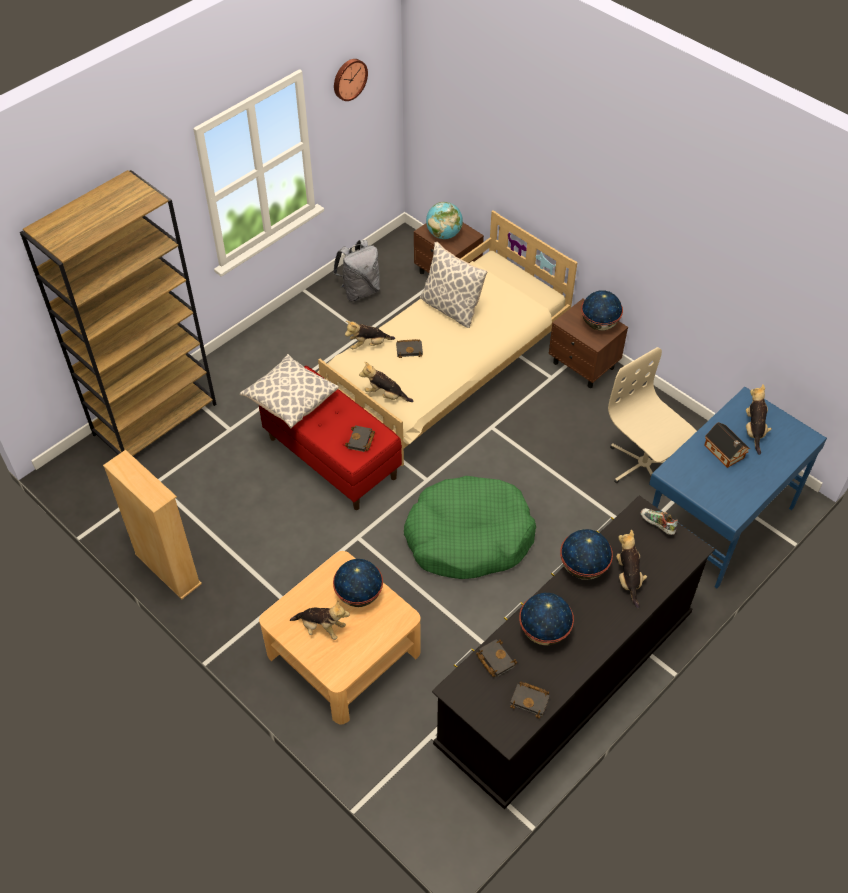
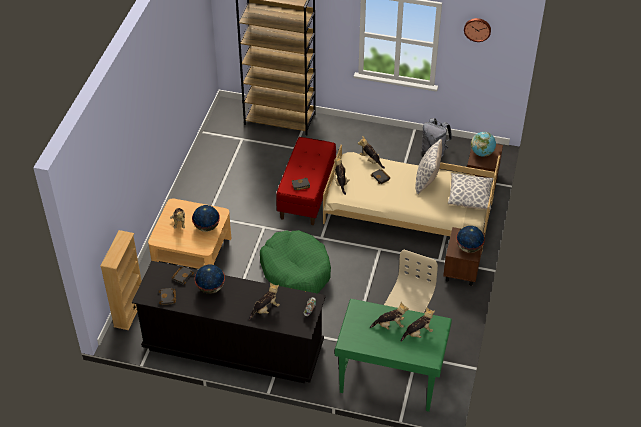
camera: 60 degrees right, 5 degrees down
beige bookcase [103,450,202,599] -> beige bookcase moved to [100,230,142,330]
pillow [240,354,339,428] -> pillow moved to [448,173,493,210]
globe [560,529,613,580] -> none
blue desk [649,387,827,589] -> green desk [335,299,452,412]
toy house [705,422,750,468] -> plush toy [370,302,409,330]

